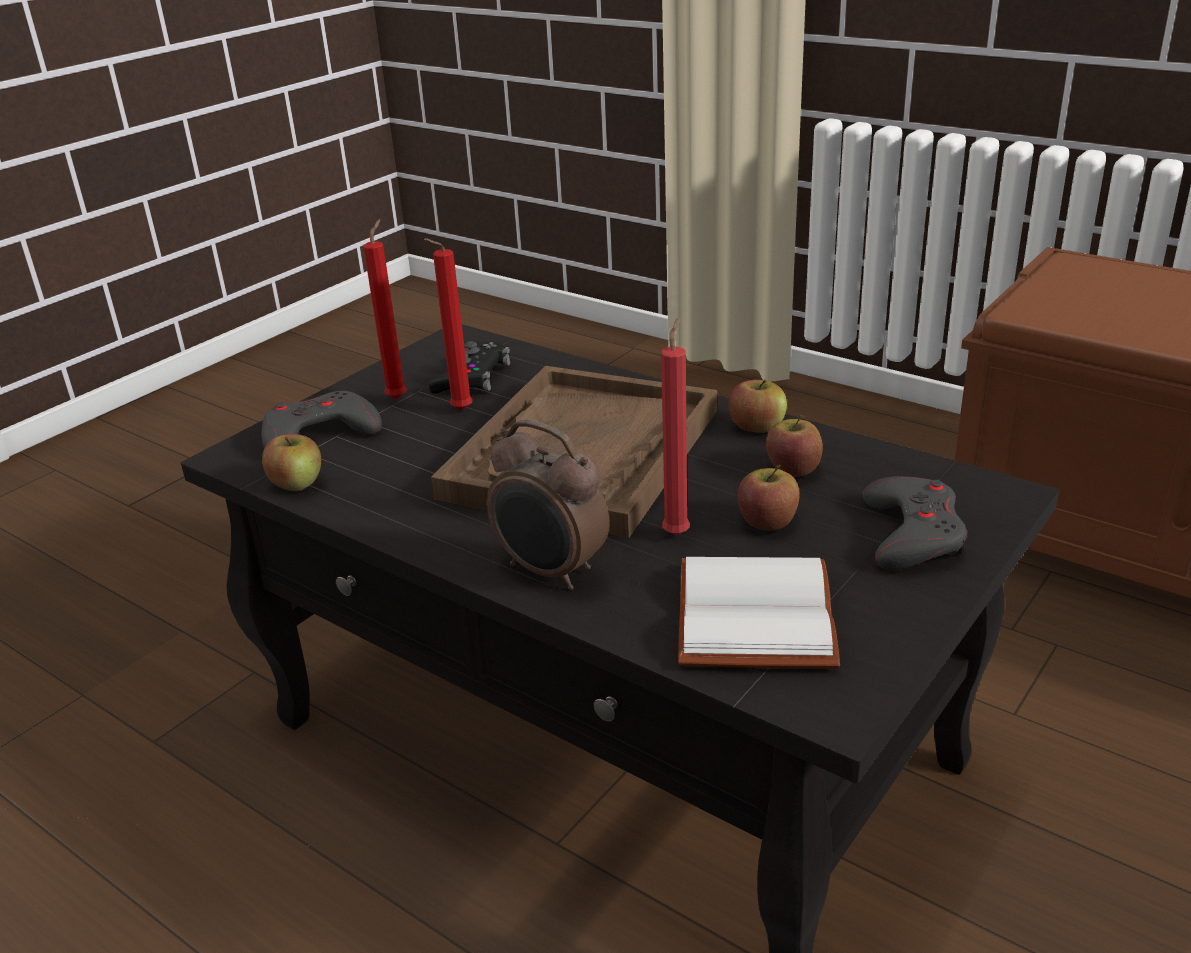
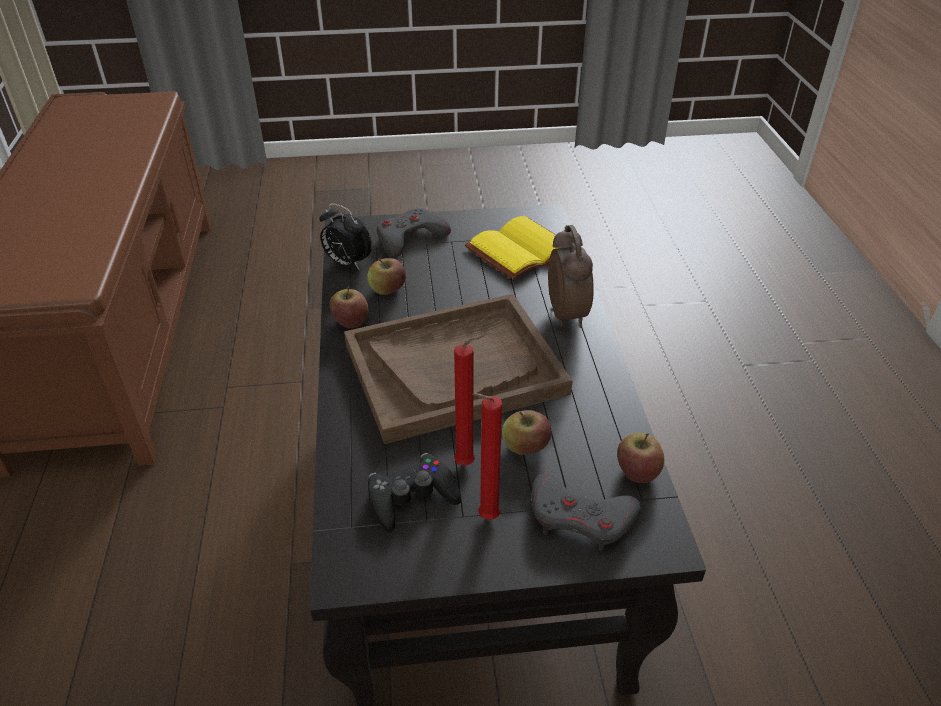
camera: 135 degrees left, 10 degrees up
red candle [661,318,690,536] -> none
white book [678,557,840,668] -> yellow book [465,216,558,279]
apple [738,465,800,531] -> apple moved to [502,410,551,455]
none -> alarm clock [319,203,372,271]

